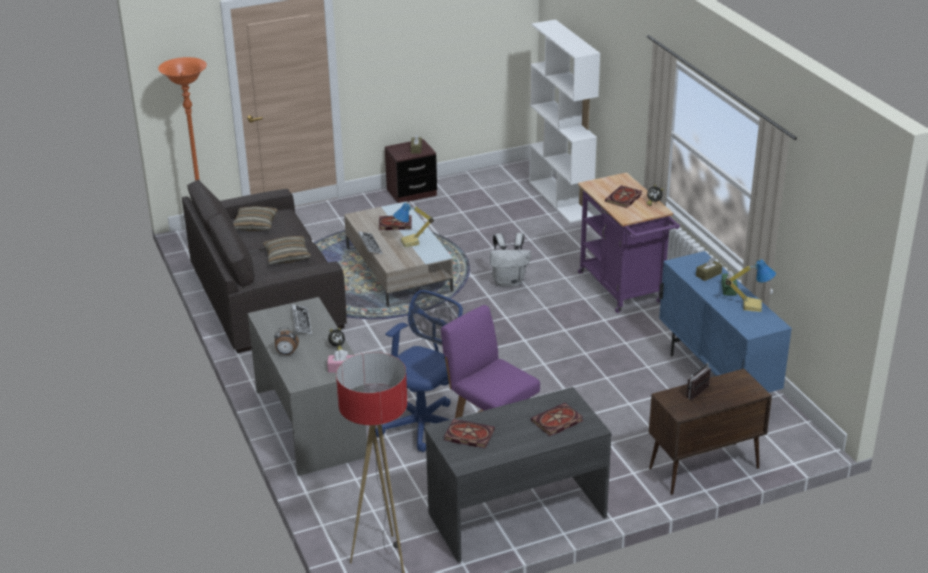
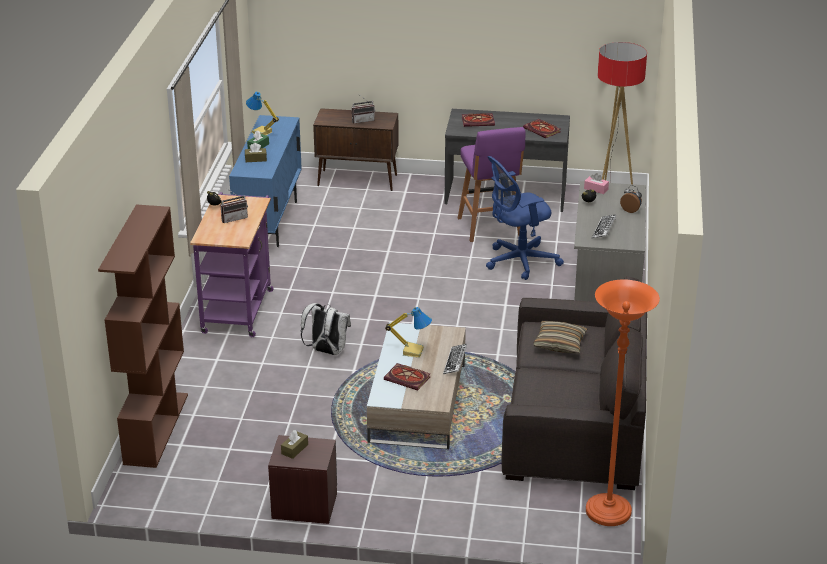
camera: 150 degrees left, 0 degrees up
pillow [233,206,278,231] -> none
white bookcase [529,19,600,223] -> brown bookcase [98,204,188,468]
book [605,185,642,208] -> radio [220,189,248,223]

